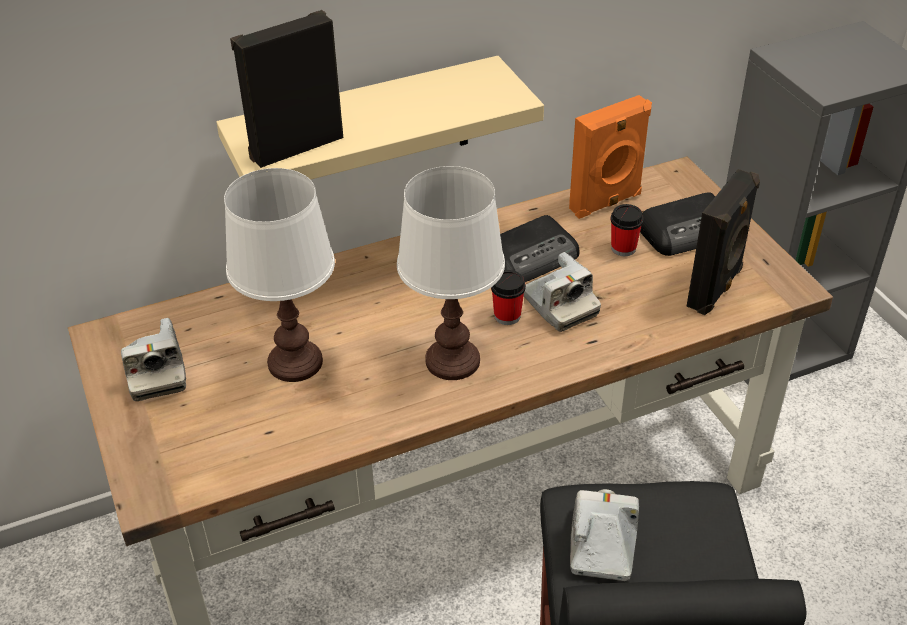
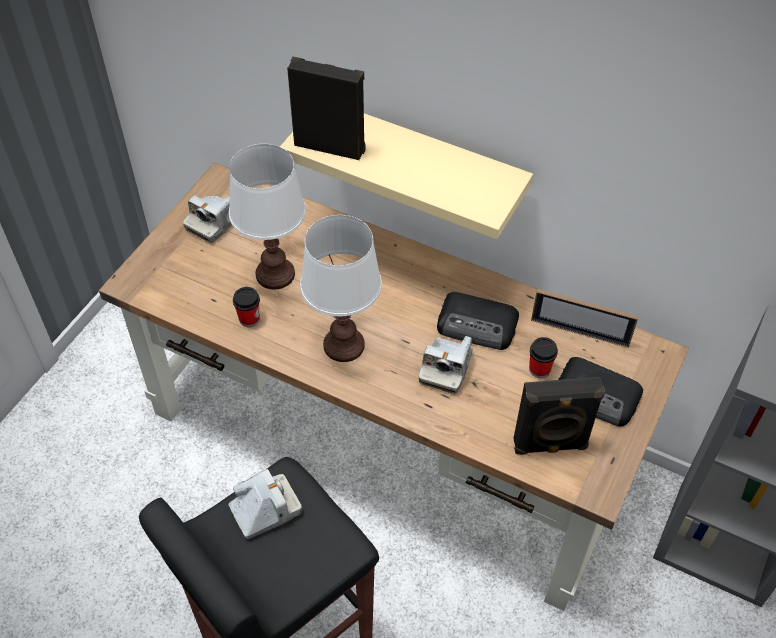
camera: 50 degrees right, 10 degrees up
cup [491,270,526,325] -> cup moved to [233,287,260,327]
orange speaker [569,95,652,219] -> picture frame [531,289,639,348]

